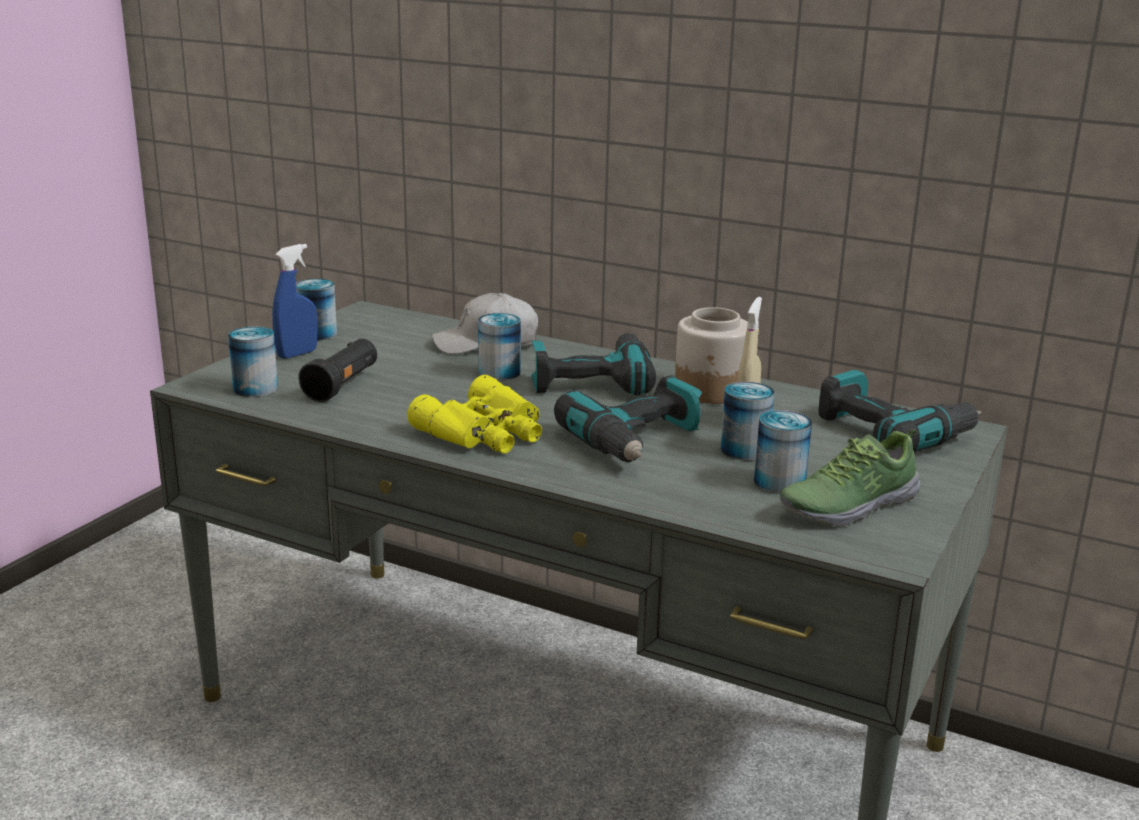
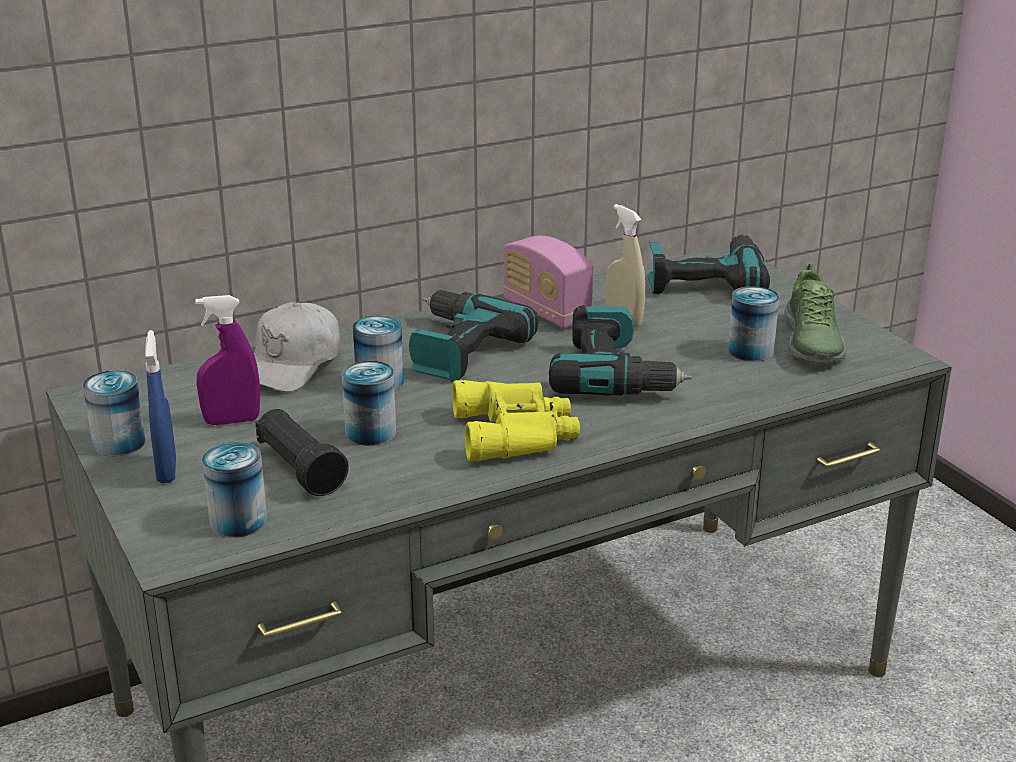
camera: 55 degrees left, 5 degrees up
jar [675,307,747,404] -> radio [503,236,593,328]
can [721,382,774,461] -> can moved to [342,361,396,446]
none -> purple spray bottle [195,295,260,425]

